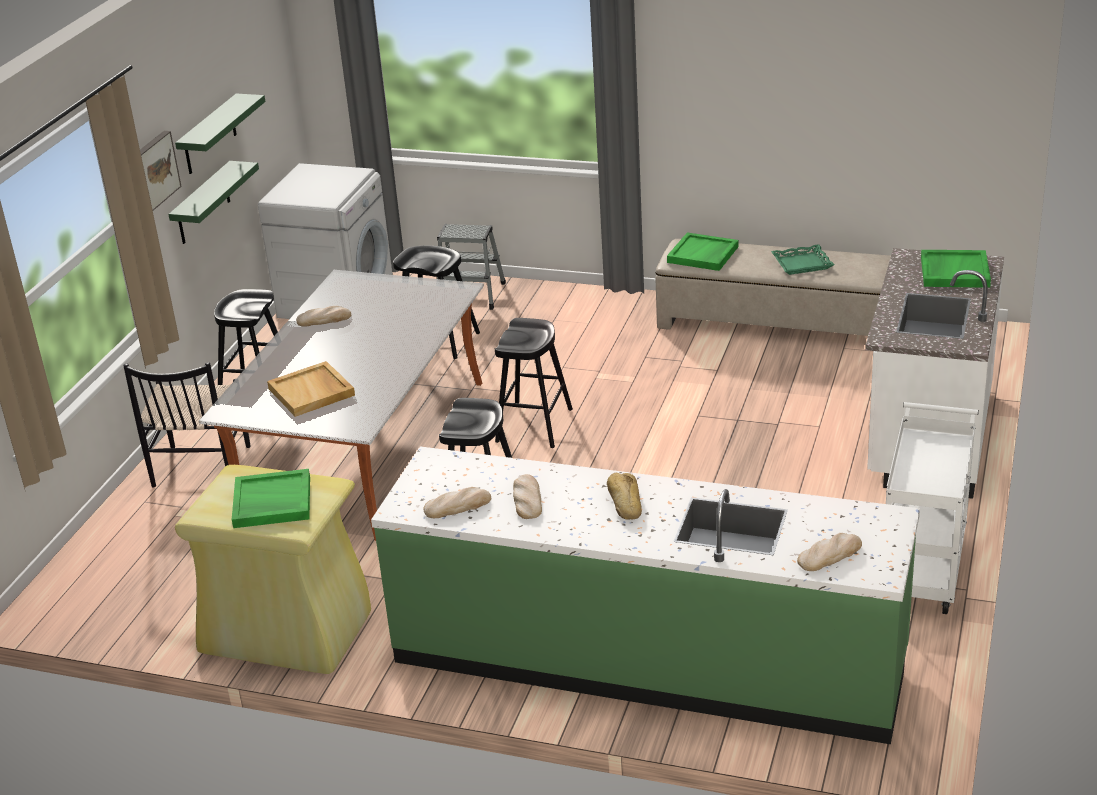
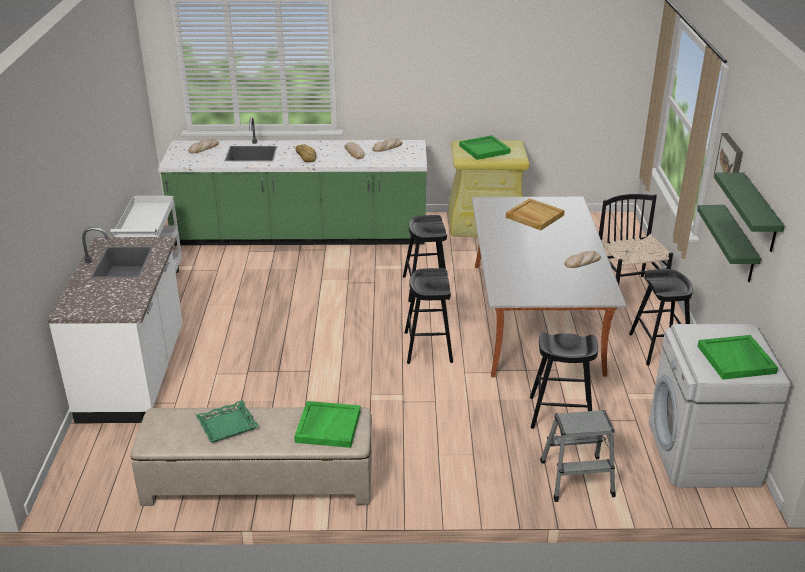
camera: 160 degrees right, 0 degrees up
green tray [921,250,991,288] -> green tray moved to [698,335,778,380]

